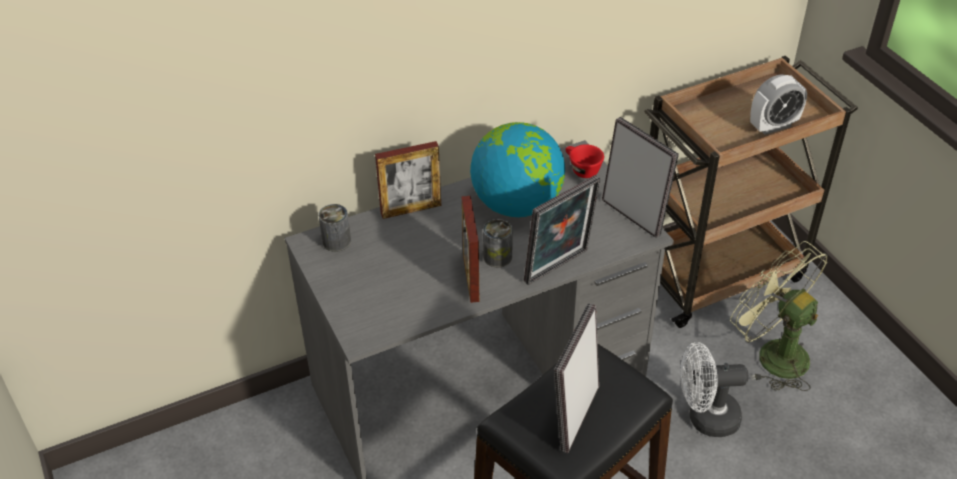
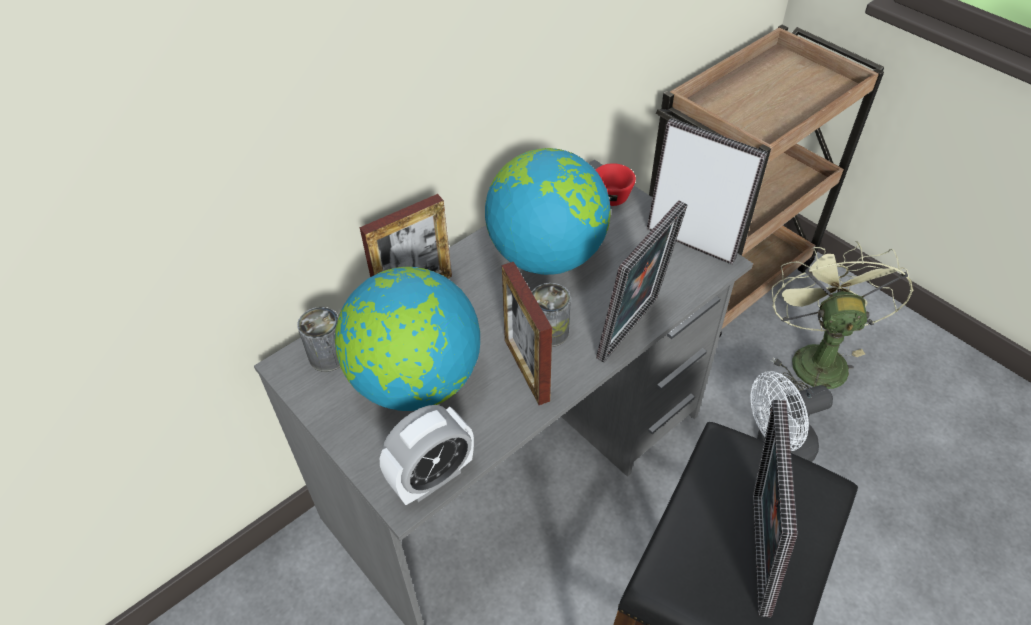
camera: 15 degrees left, 5 degrees up
green fan [730,241,827,391] -> green fan turned 60 degrees clockwise [771,241,913,391]
alarm clock [750,74,807,135] -> alarm clock moved to [380,405,474,505]
none -> globe [335,267,480,411]

